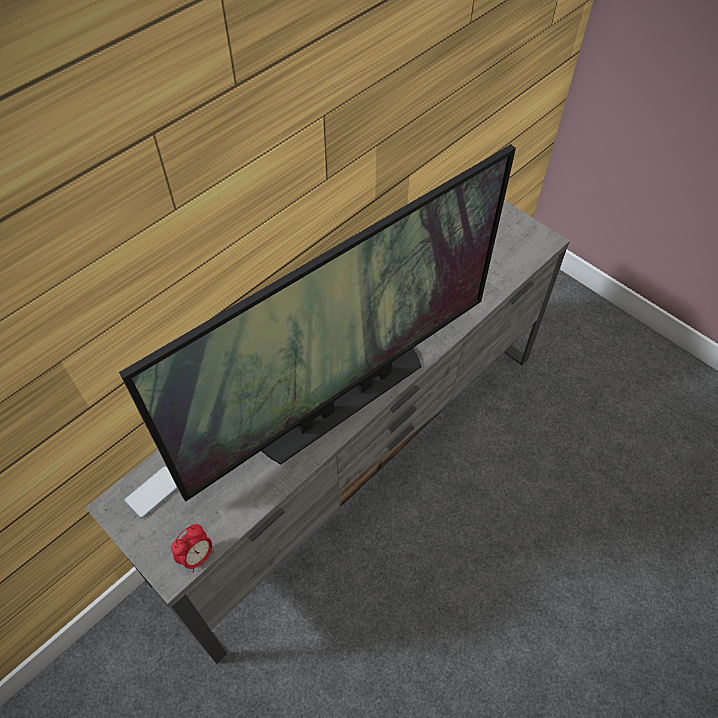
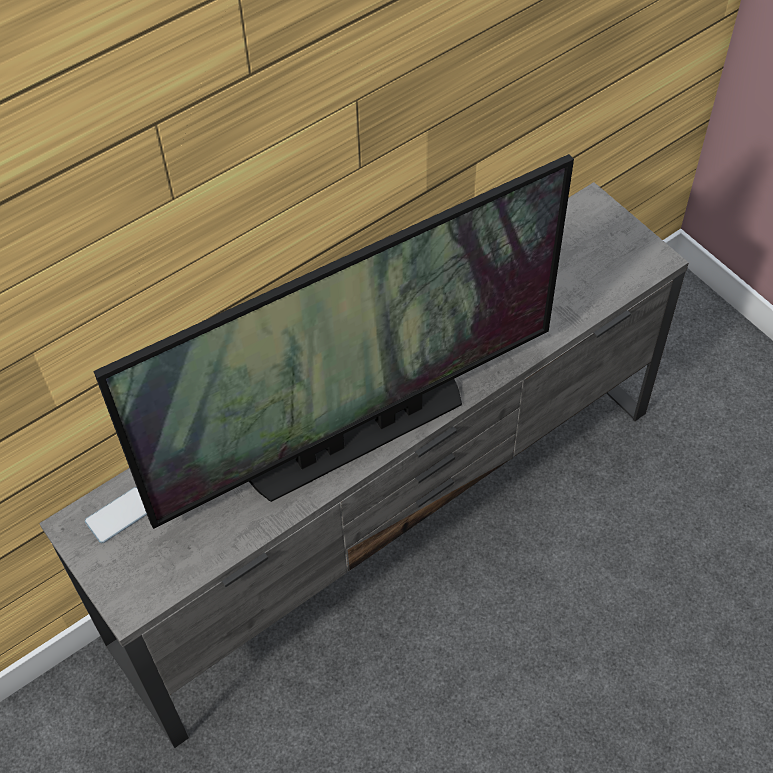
camera: 10 degrees right, 0 degrees up
alarm clock [171,524,214,572] -> none

